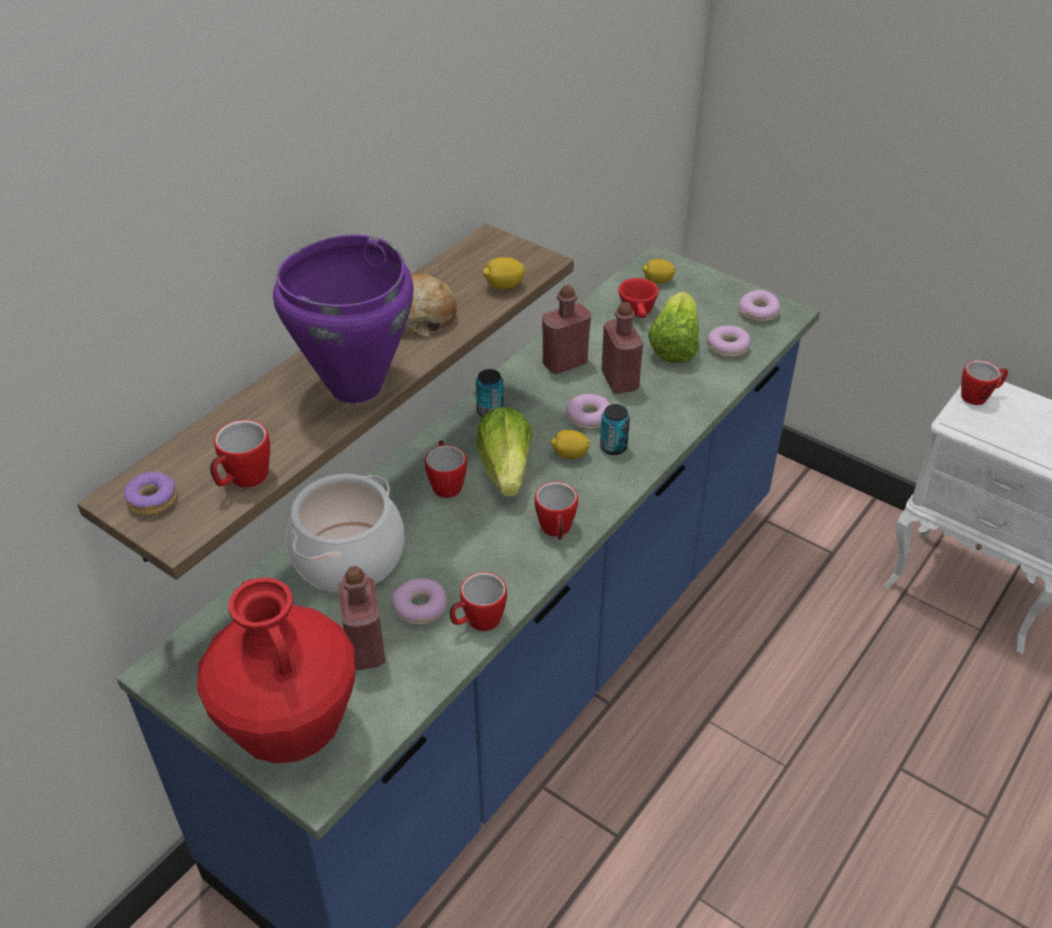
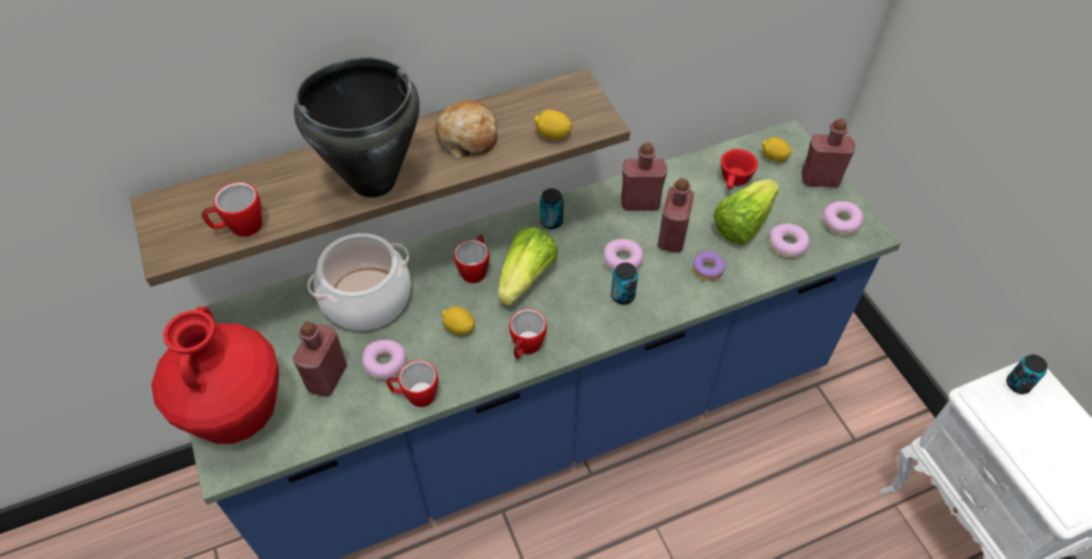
camera: 30 degrees right, 10 degrees up
donut [124,472,177,515] -> donut moved to [693,251,726,281]
purple cooking pot [273,234,413,403] -> black cooking pot [294,57,420,198]
lemon [550,430,590,459] -> lemon moved to [442,306,475,335]
mug [961,360,1008,405] -> can [1006,355,1047,394]
none -> red bottle [801,119,856,188]

